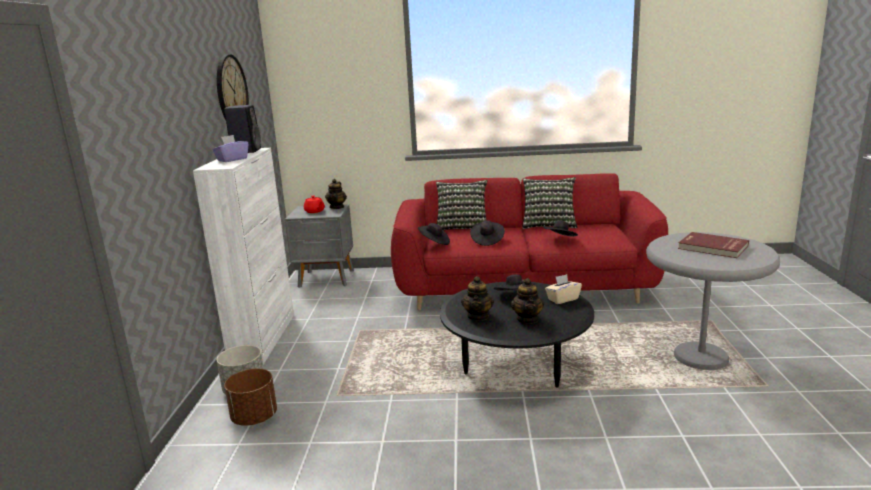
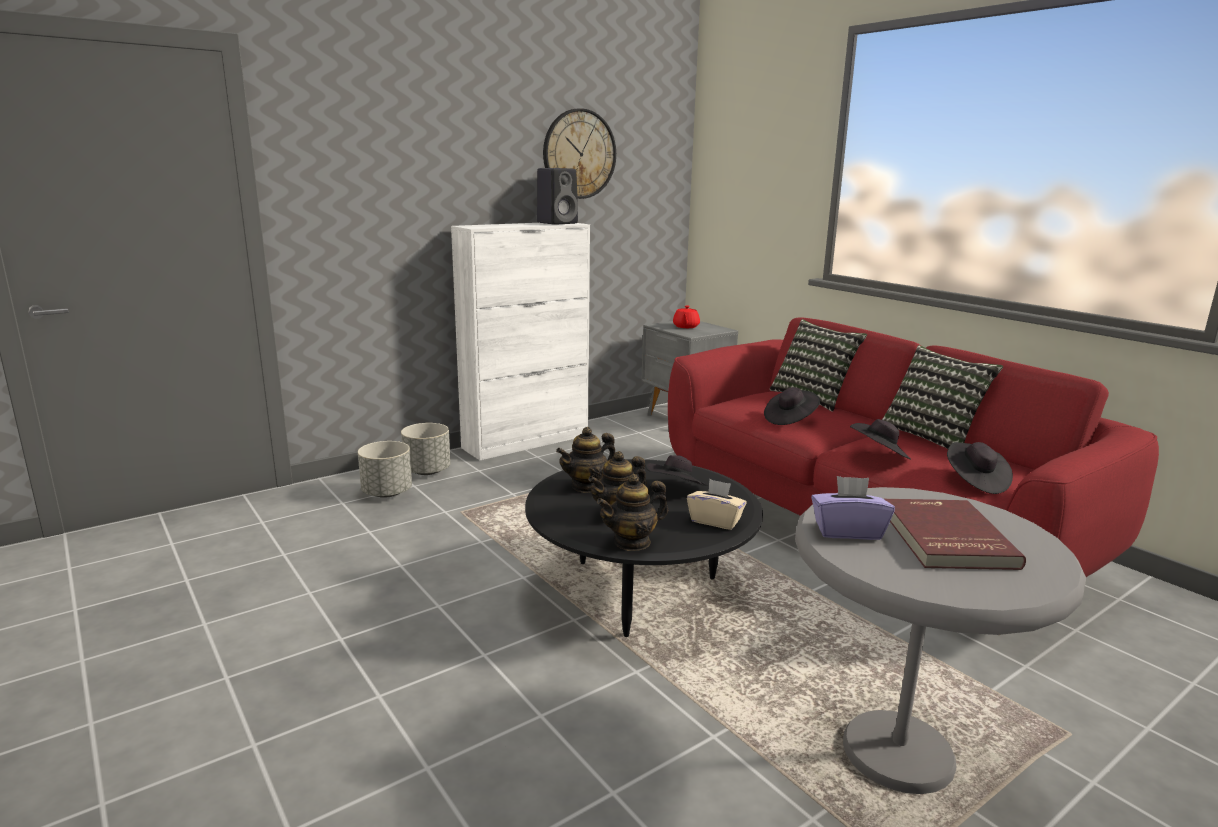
camera: 50 degrees right, 0 degrees up
purple tissue box [213,135,248,162] -> purple tissue box moved to [811,476,895,540]
brown planter [224,369,277,426] -> grey planter [358,441,412,498]
teapot [325,179,347,209] -> teapot moved to [597,474,668,551]
black hat [418,223,450,245] -> black hat moved to [947,442,1013,494]

